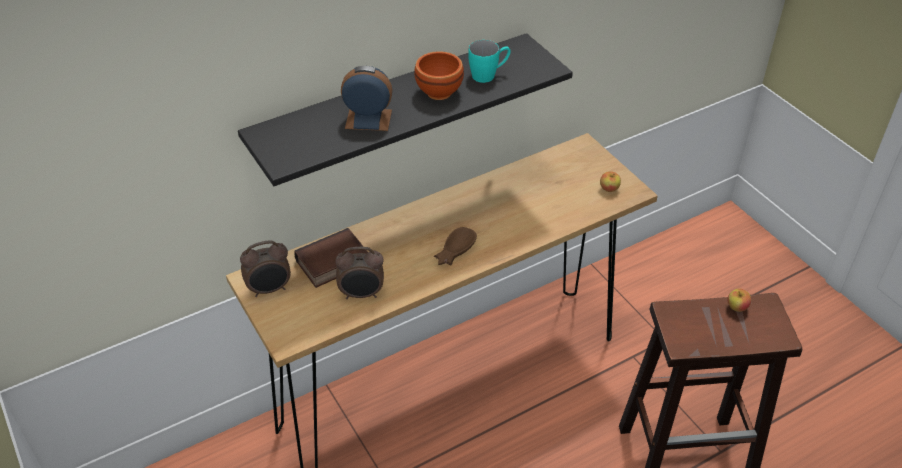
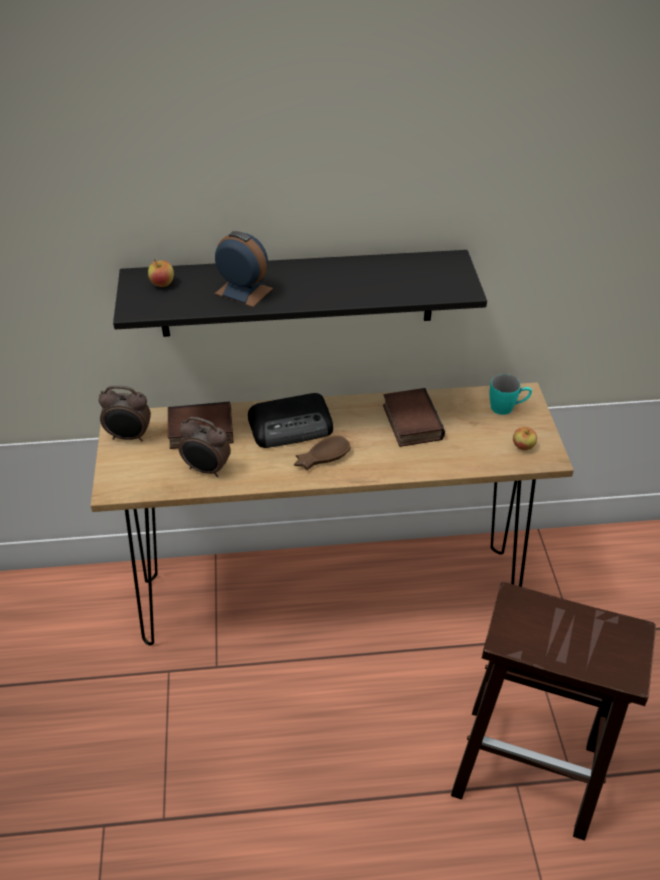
camera: 25 degrees right, 0 degrees up
brown bowl [414,51,464,100] -> none
turquoise mug [469,40,511,83] -> turquoise mug moved to [490,374,532,415]
apple [728,288,751,312] -> apple moved to [148,259,174,287]
none -> radio [248,393,333,448]
none -> book [383,388,445,447]

